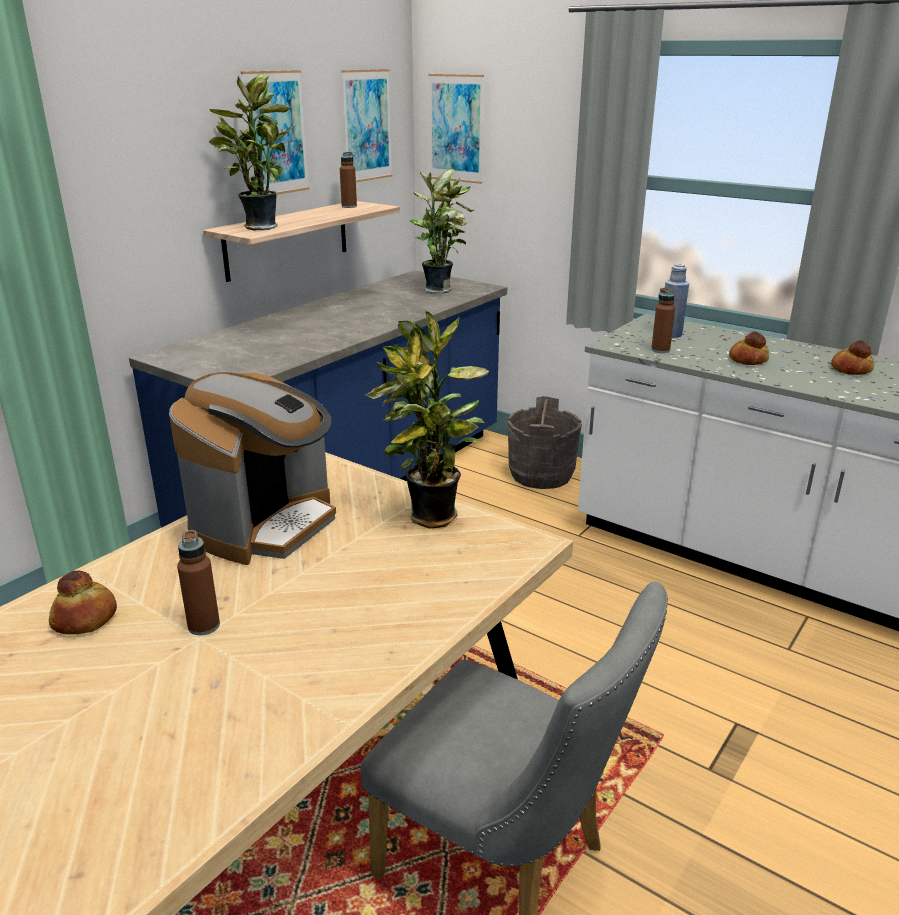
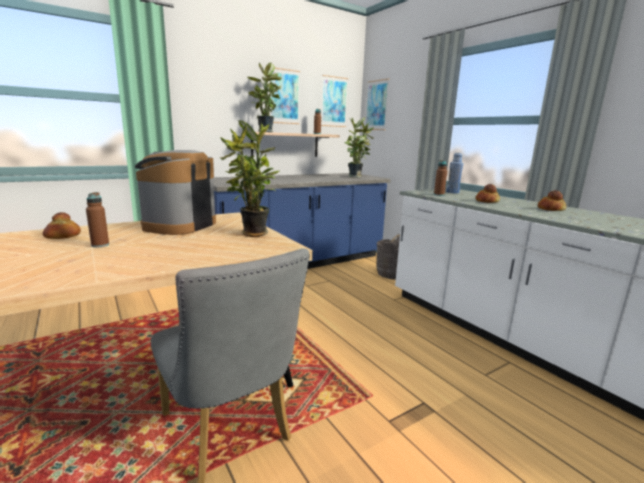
camera: 20 degrees right, 10 degrees down
coffee machine [169,372,336,565] -> coffee machine turned 150 degrees clockwise [134,150,216,235]

